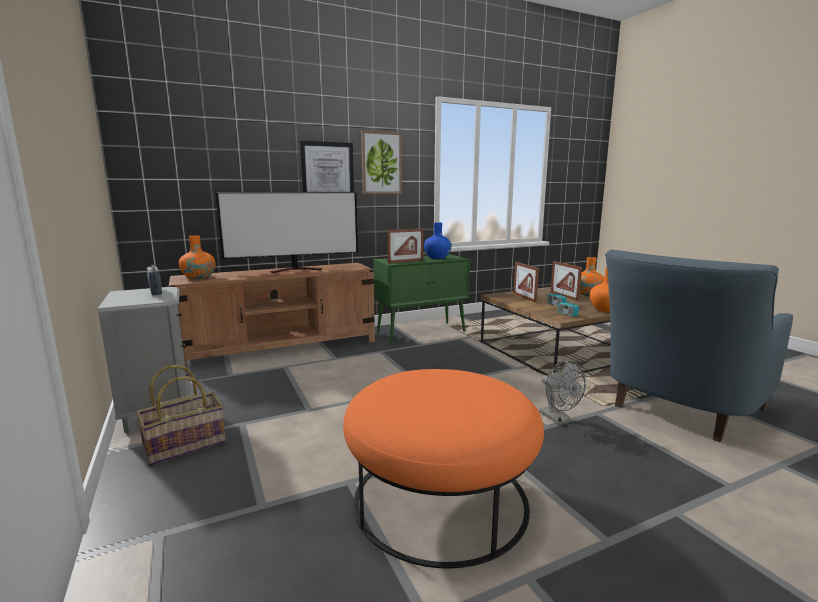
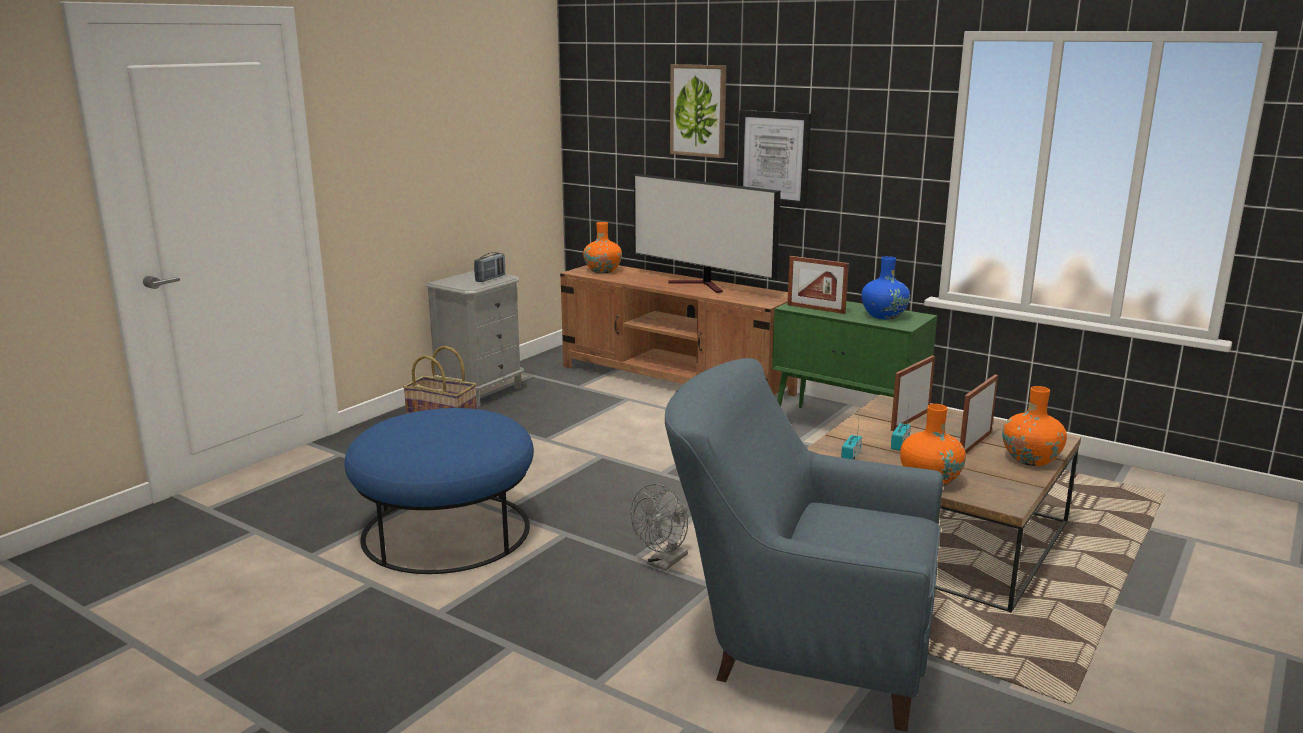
camera: 60 degrees right, 5 degrees up
orange ottoman [343,369,544,568] -> blue ottoman [344,408,534,574]
picture [361,130,402,194] -> picture moved to [670,64,726,158]

